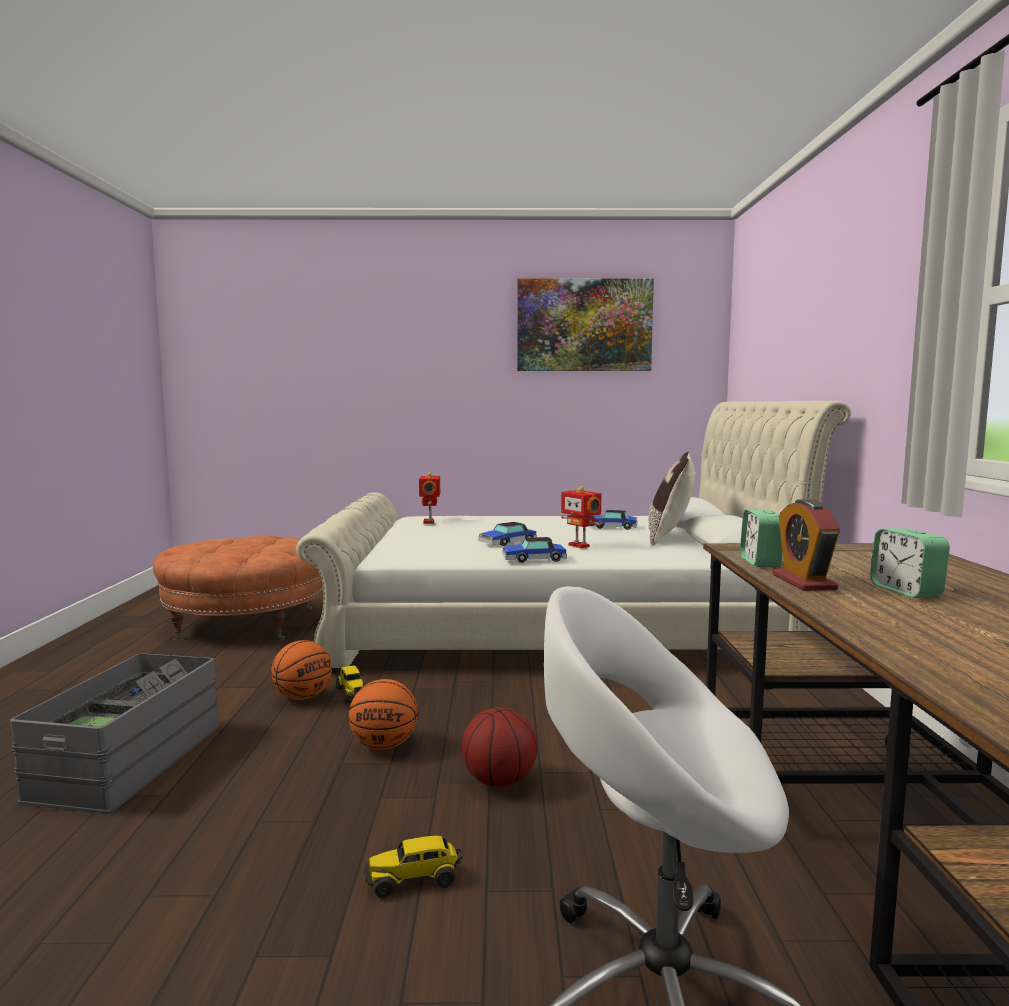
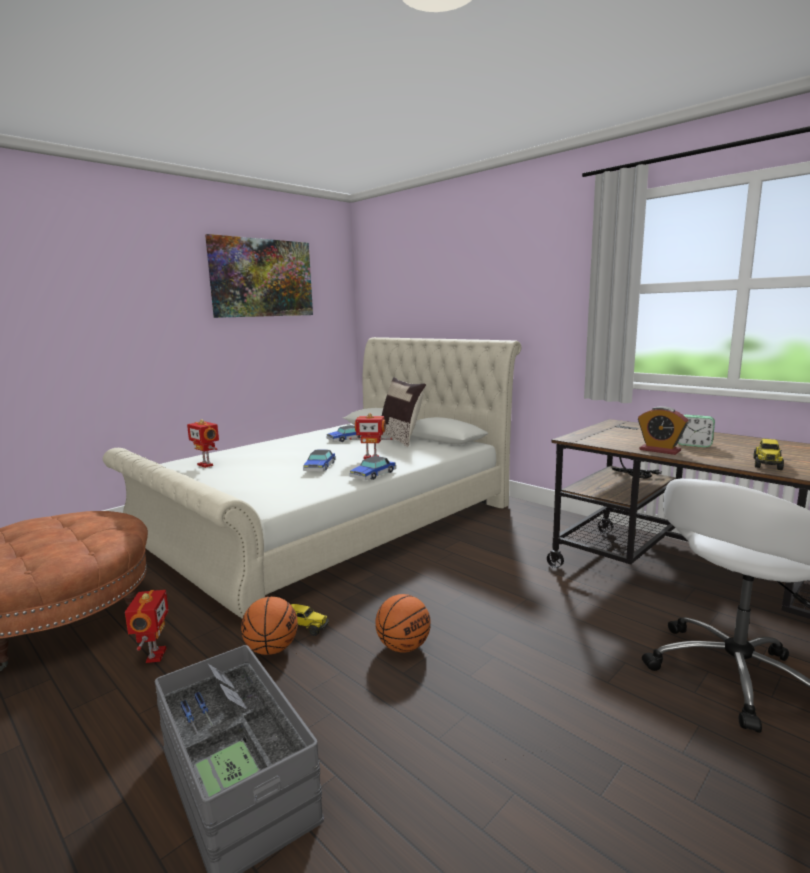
camera: 45 degrees left, 5 degrees up
toy truck [364,835,463,898] -> toy truck moved to [753,439,784,470]
basketball [462,707,538,787] -> none
alarm clock [740,509,783,567] -> none
none -> toy robot [125,590,169,663]

